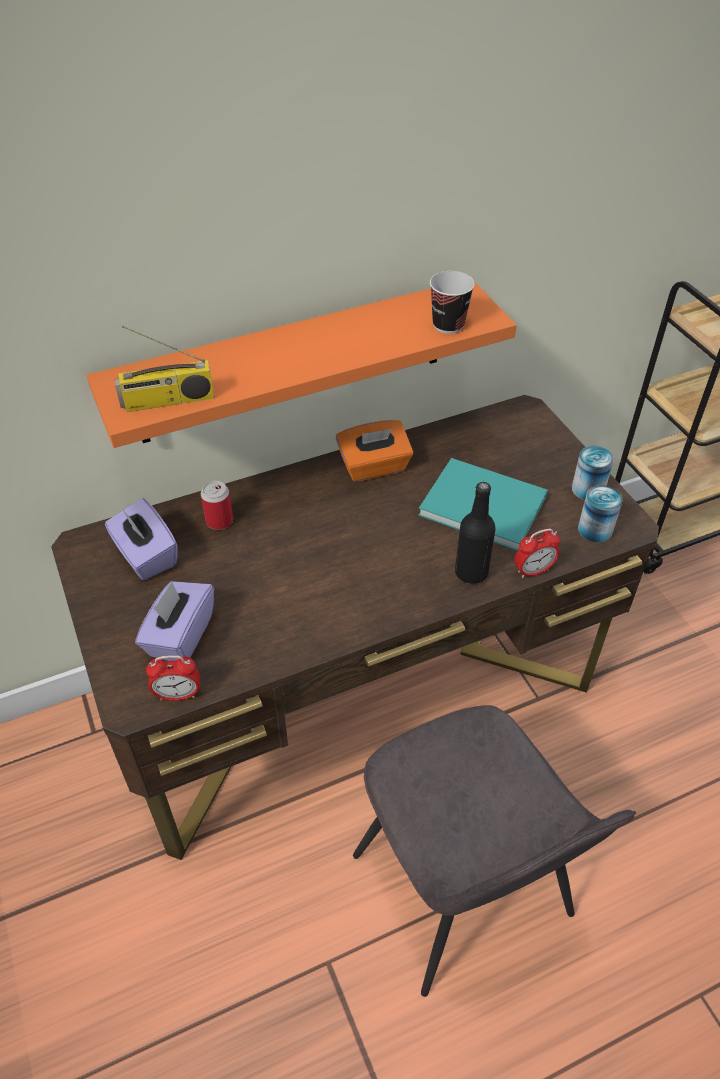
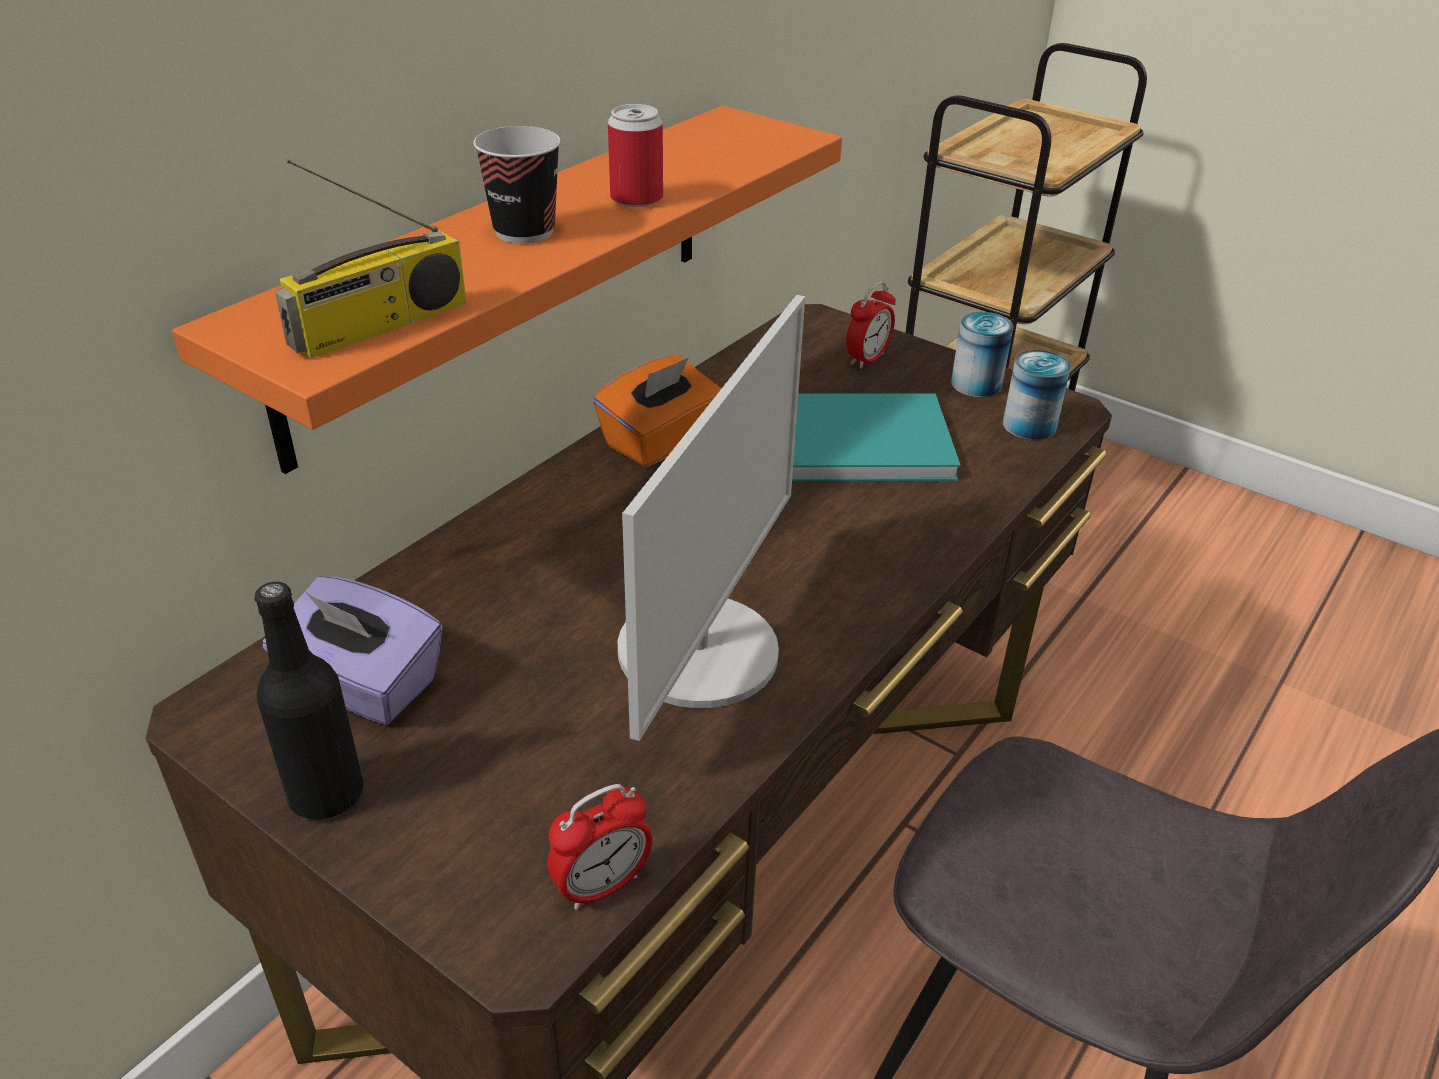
camera: 30 degrees left, 10 degrees down
purple tissue box [135,581,214,661] -> none
can [201,481,233,530] -> can moved to [608,104,663,207]
cup [430,271,475,334] -> cup moved to [473,126,561,244]
black bottle [455,482,496,584] -> black bottle moved to [254,582,363,820]
alarm clock [514,529,560,578] -> alarm clock moved to [846,282,896,369]
none -> monitor [618,295,805,741]

